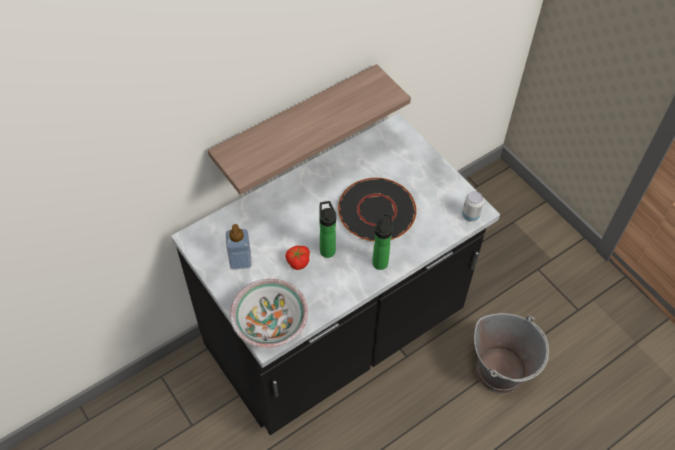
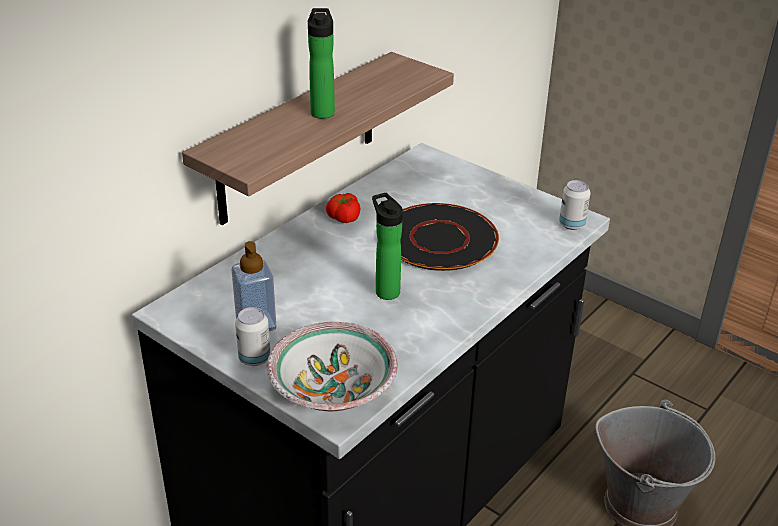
camera: 15 degrees left, 20 degrees down
tomato [285,246,310,270] -> tomato moved to [326,193,360,223]
bottle [372,213,393,270] -> bottle moved to [308,8,335,119]
none -> can [235,307,270,366]

